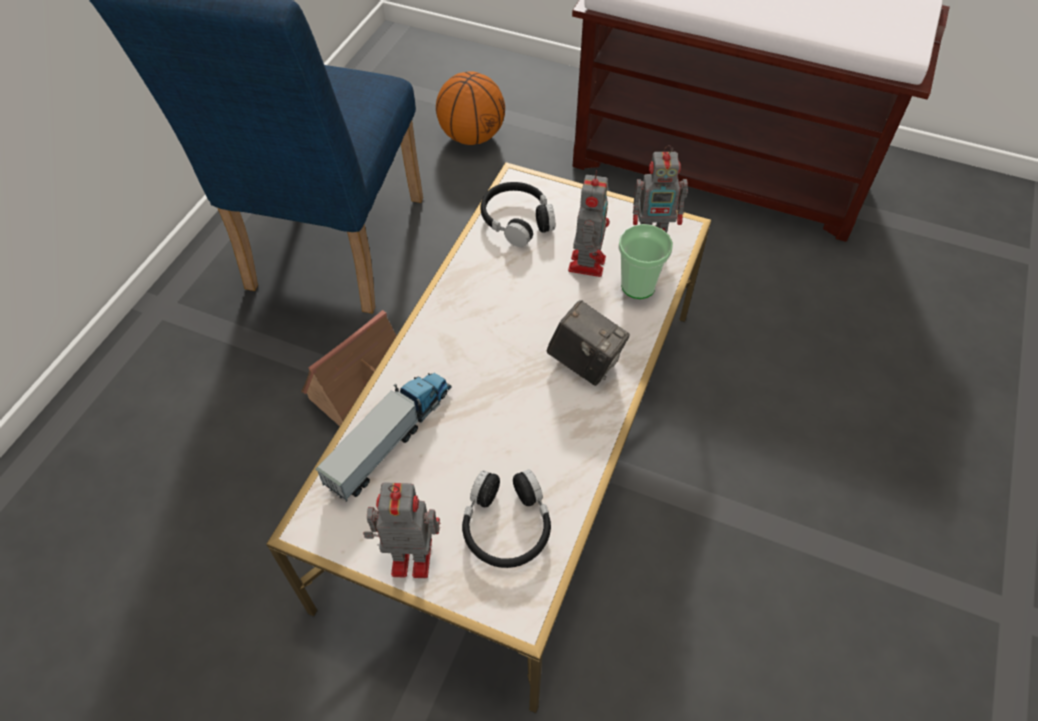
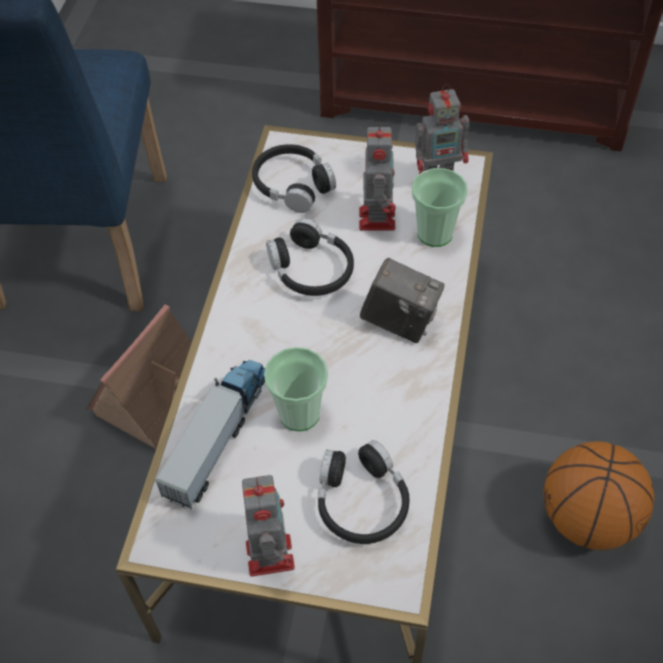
camera: 10 degrees left, 0 degrees up
toy robot [363,482,440,578] -> toy robot turned 90 degrees clockwise [242,475,295,577]
basketball [436,71,505,145] -> basketball moved to [544,441,654,550]
none -> cup [264,347,328,431]
none -> black headphones [266,218,354,296]

